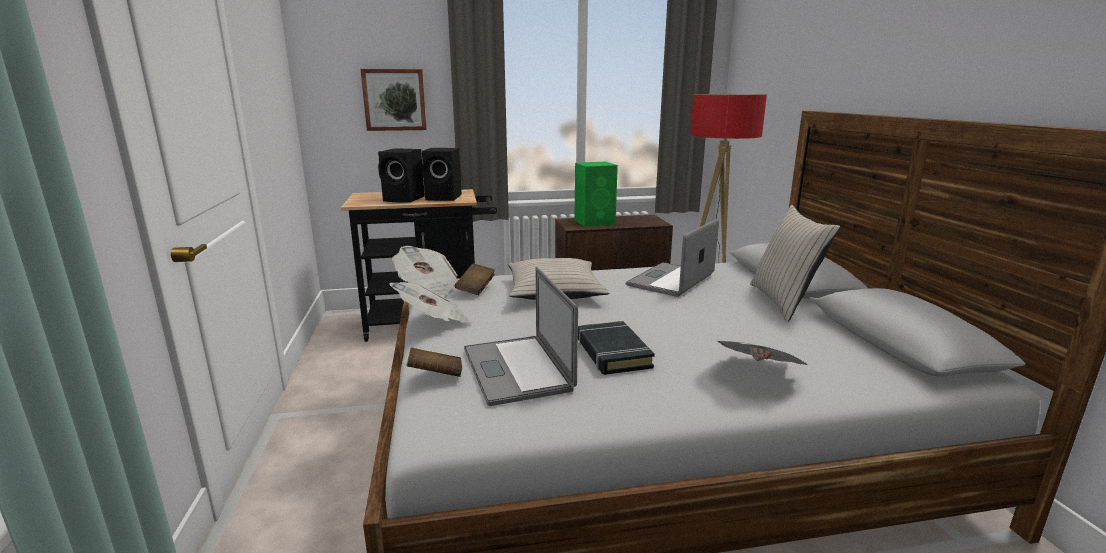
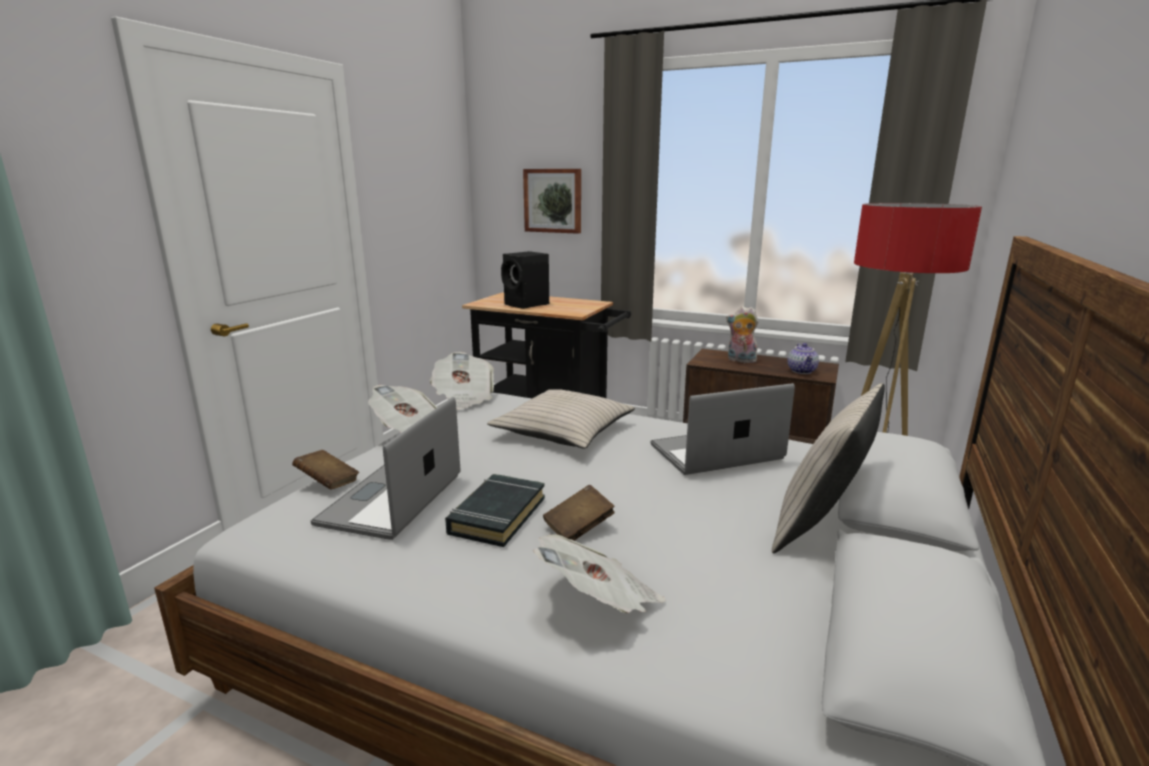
camera: 35 degrees right, 0 degrees up
black speaker [422,148,462,201] -> none
brown book [455,263,495,295] -> brown book moved to [543,485,615,541]
green speaker [574,161,618,227] -> plush toy [726,306,758,363]
none -> teapot [787,343,819,374]

